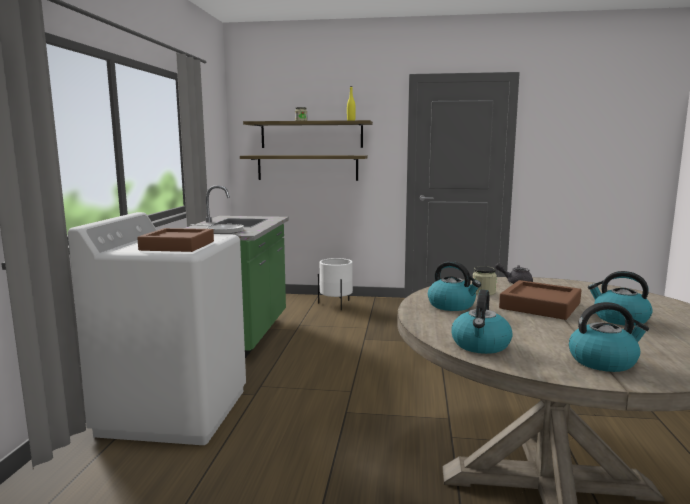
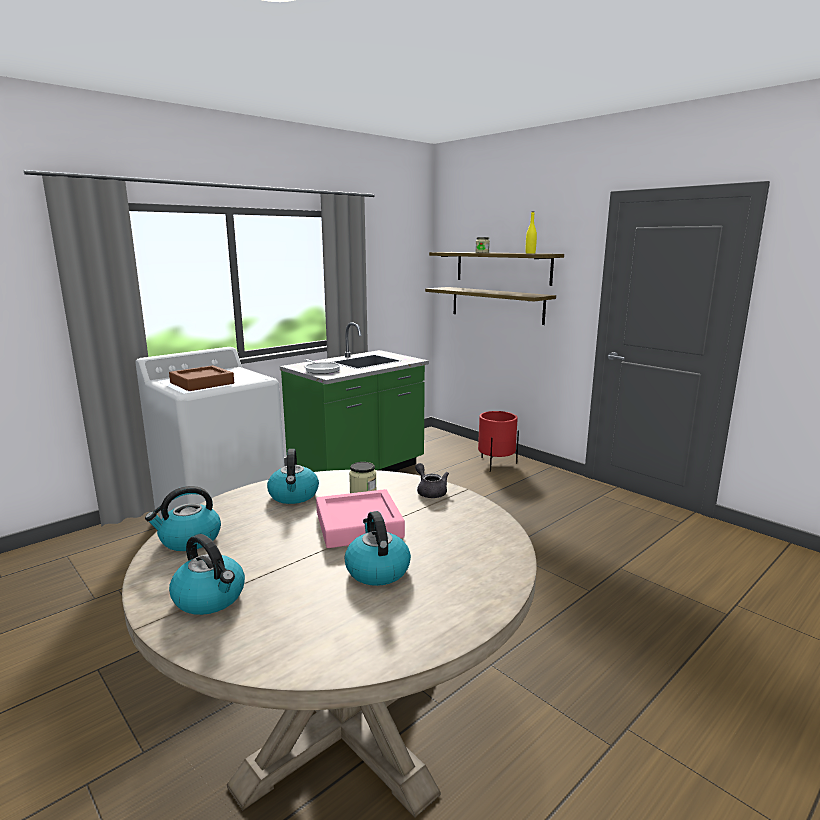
camera: 40 degrees right, 5 degrees up
white planter [318,258,353,310] -> red planter [478,411,519,472]
brown tray [499,280,581,320] -> pink tray [316,489,405,548]

